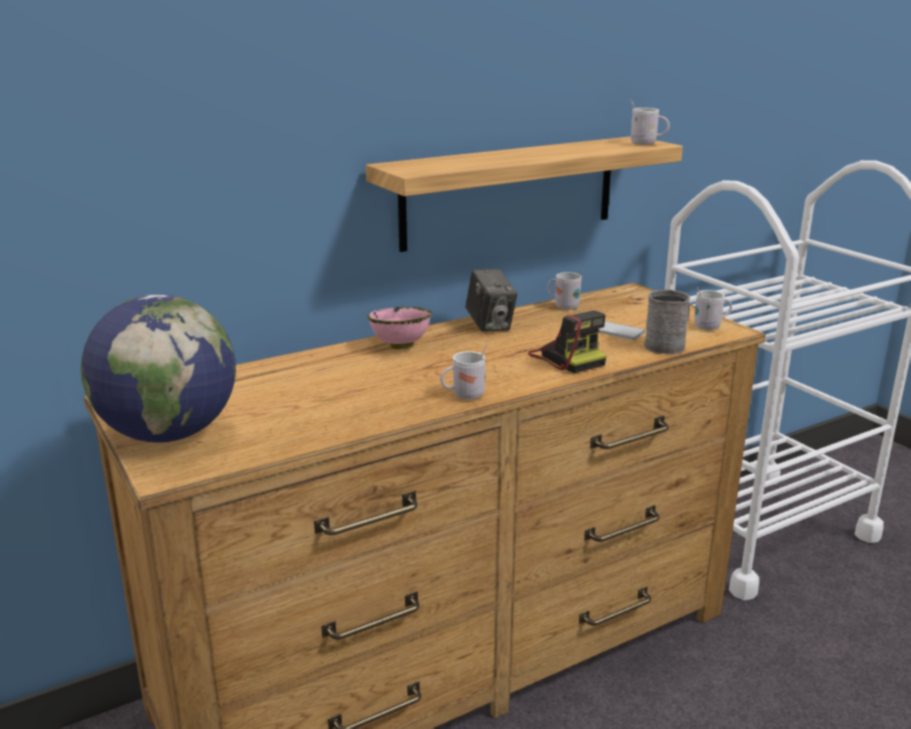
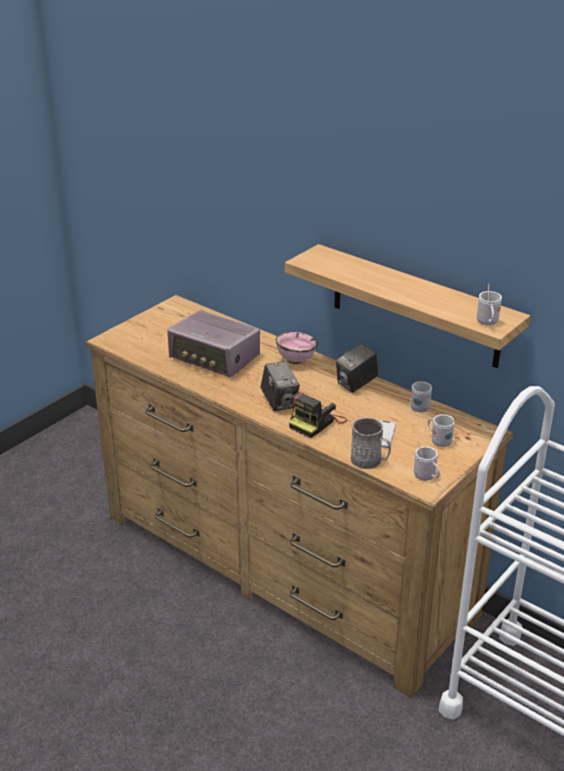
camera: 70 degrees right, 10 degrees up
globe [81,294,236,443] -> none
white mug [440,344,487,400] -> white mug moved to [428,414,455,447]
none -> radio [167,310,260,378]
none -> camera [261,361,300,411]

